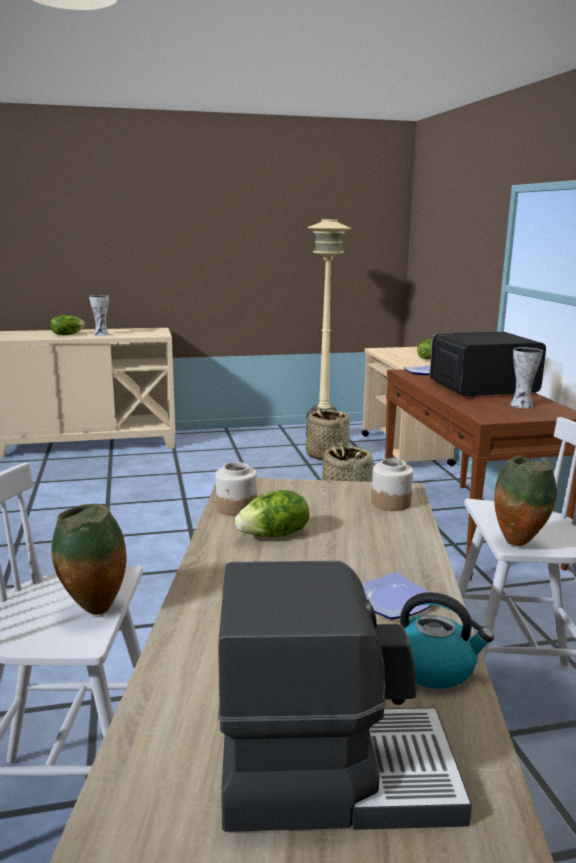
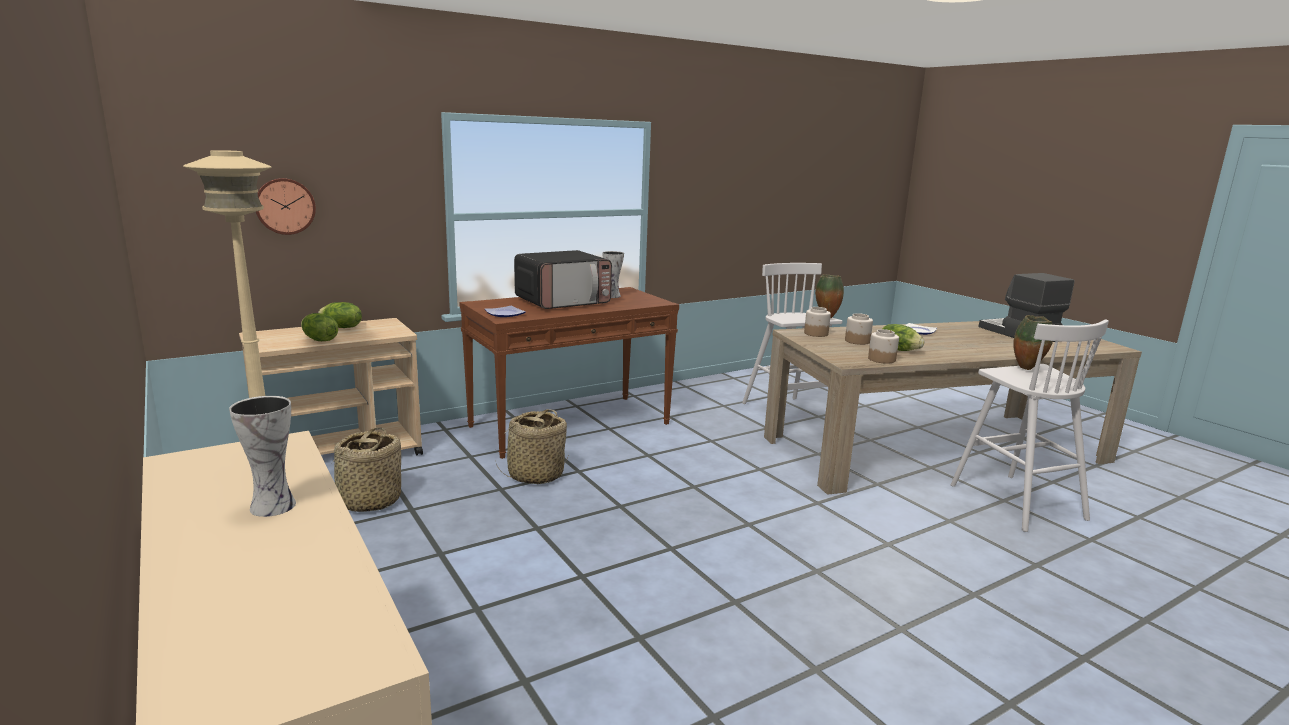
camera: 110 degrees left, 0 degrees up
lettuce [50,315,85,335] -> lettuce moved to [301,313,338,341]
kettle [400,592,494,689] -> none
microwave [429,332,546,397] -> microwave turned 90 degrees counterclockwise [514,250,612,309]
none -> wall clock [256,178,316,235]
none -> jar [845,313,873,345]

